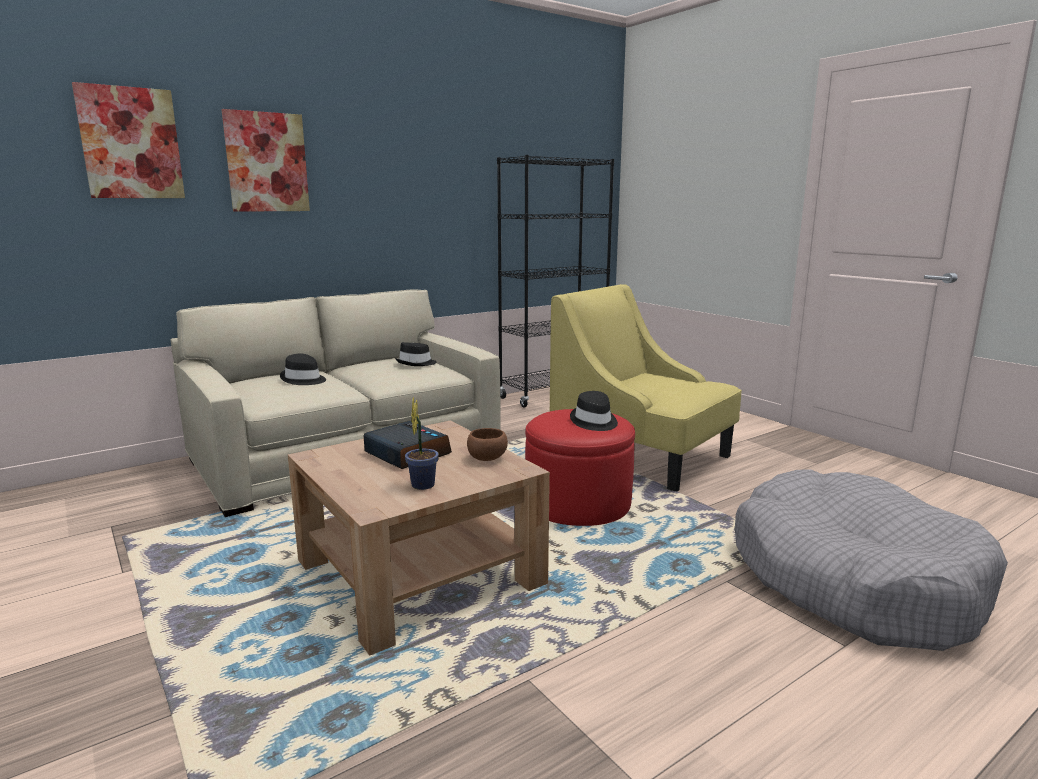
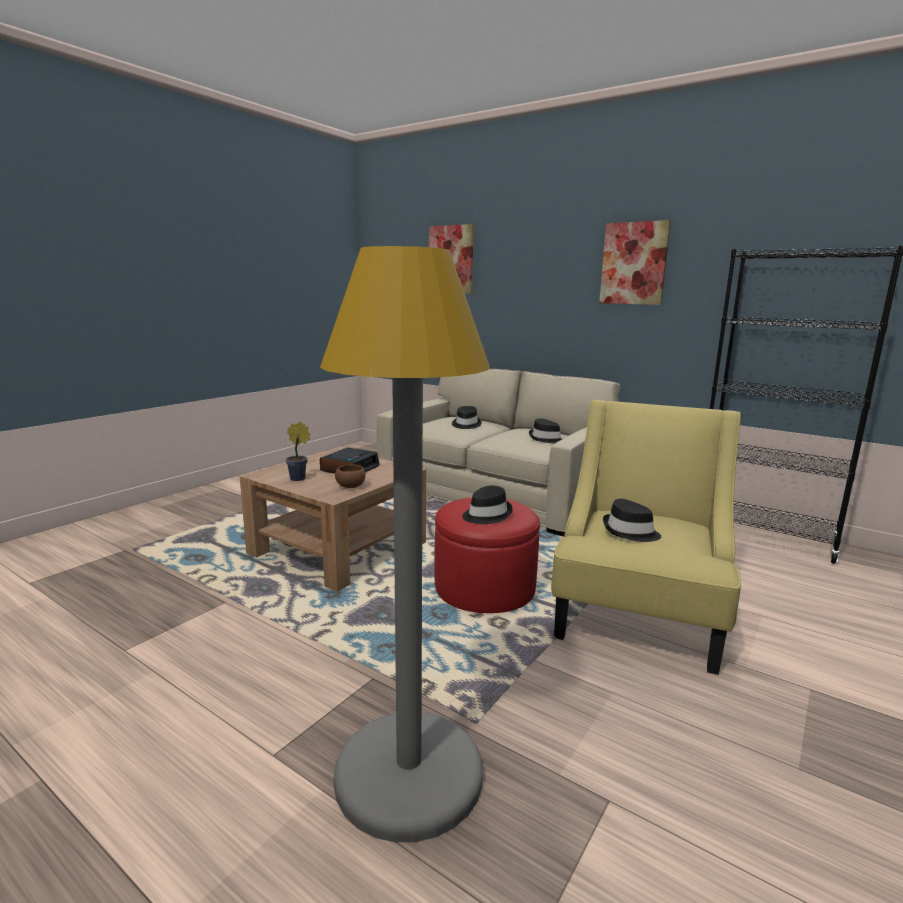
camera: 70 degrees right, 0 degrees up
picture [222,109,310,212] -> picture moved to [599,220,671,305]
grey dog bed [735,469,1008,651] -> grey floor lamp [320,246,490,842]
none -> black hat [603,499,661,542]

